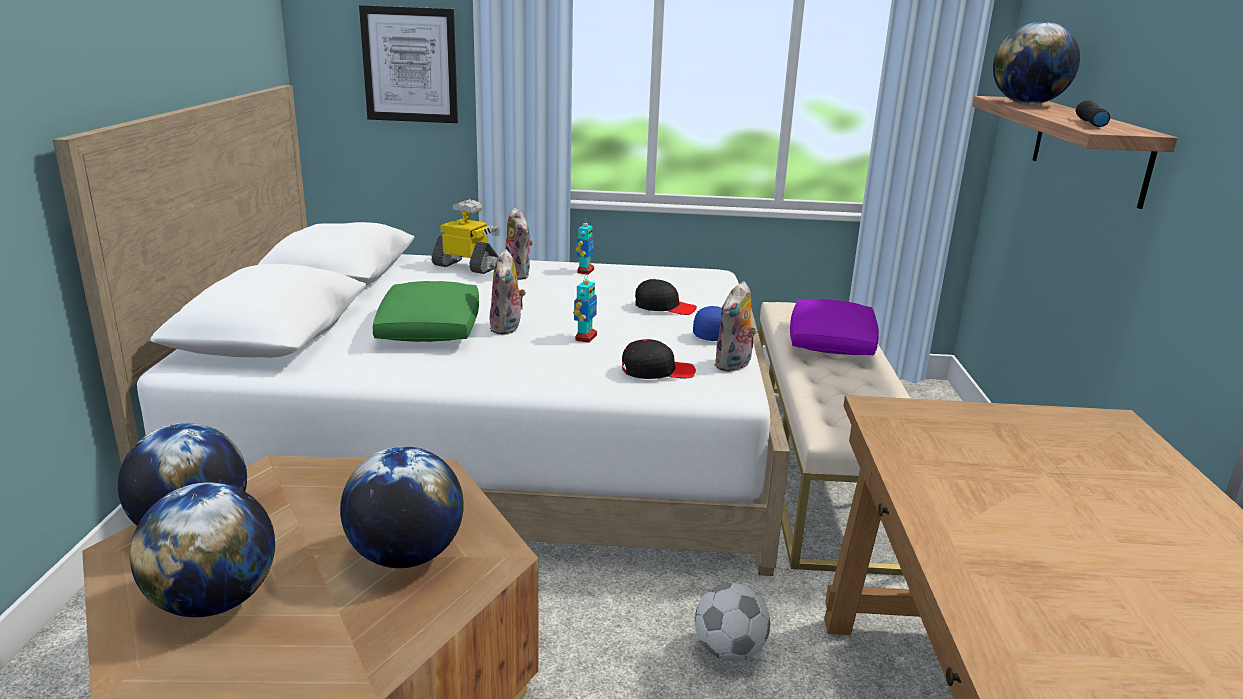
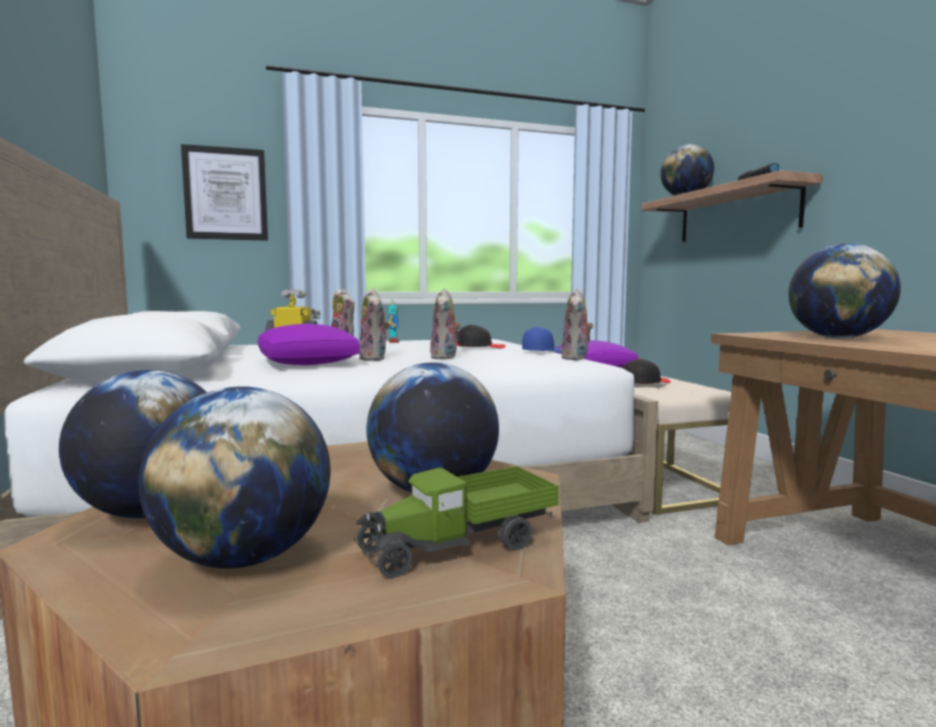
camera: 20 degrees left, 15 degrees down
green pillow [373,281,479,342] -> purple pillow [258,324,360,365]
toy robot [573,274,597,343] -> plush toy [430,288,461,359]
black cap [622,339,696,379] -> black cap moved to [623,358,671,384]
football [695,583,770,661] -> none
none -> toy truck [354,466,559,578]
none -> globe [788,243,901,338]

